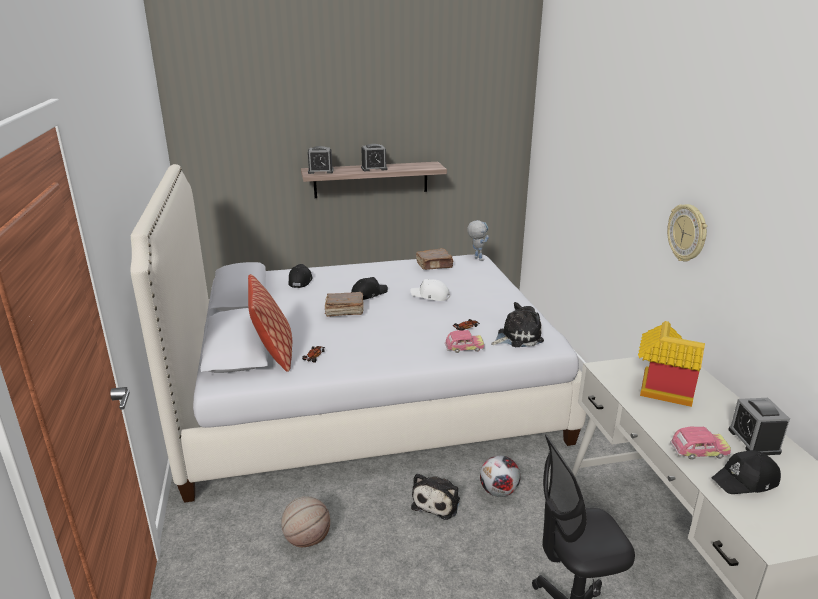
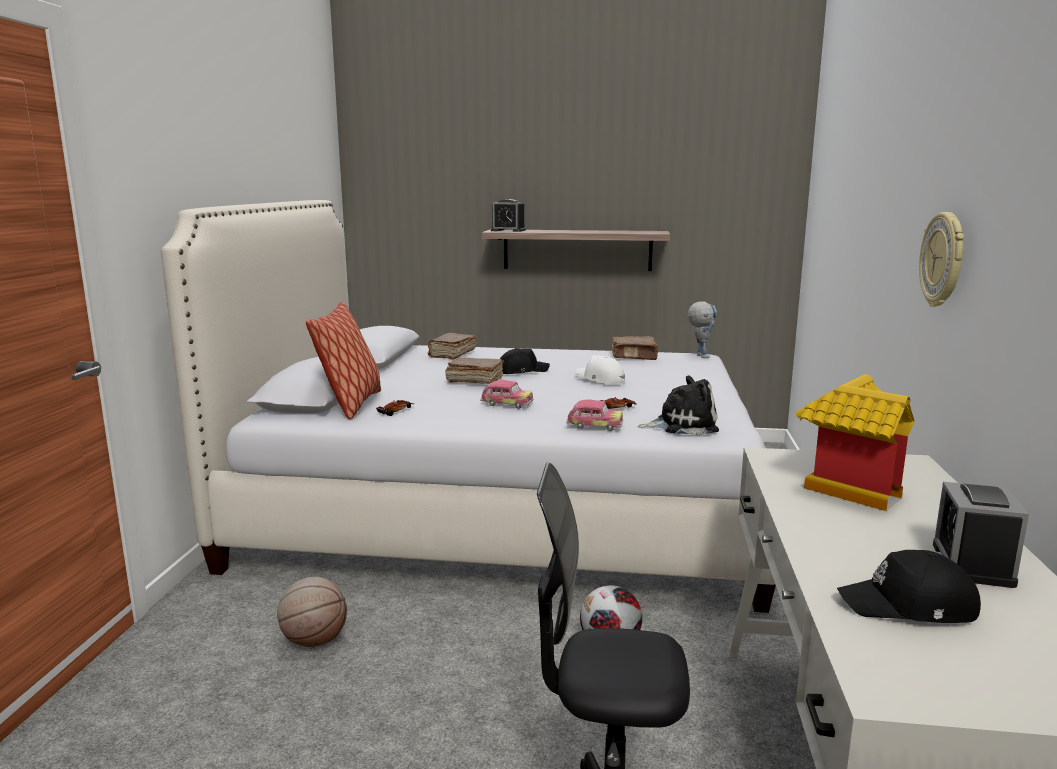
camera: 20 degrees right, 10 degrees down
black cap [289,264,312,288] -> brown book [428,333,477,359]
alarm clock [361,144,387,171] -> none
plush toy [411,473,460,520] -> none
toy car [670,426,731,460] -> toy car moved to [480,380,533,409]

